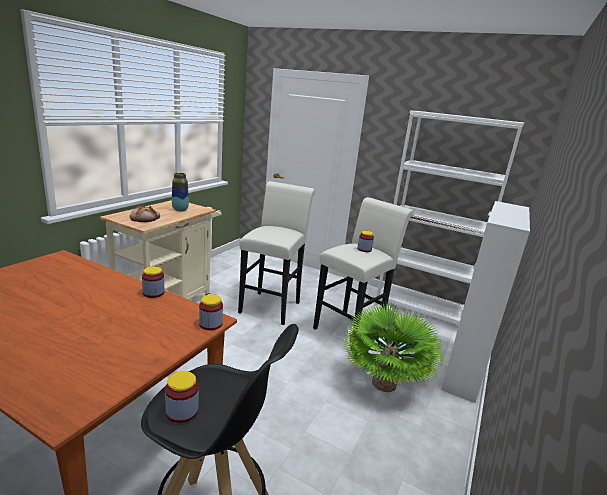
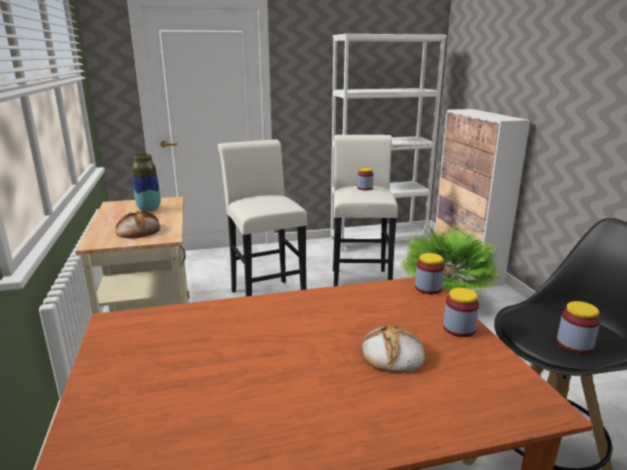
camera: 40 degrees left, 0 degrees up
jar [142,266,164,298] -> jar moved to [443,288,479,337]
none -> bread [361,325,425,373]

